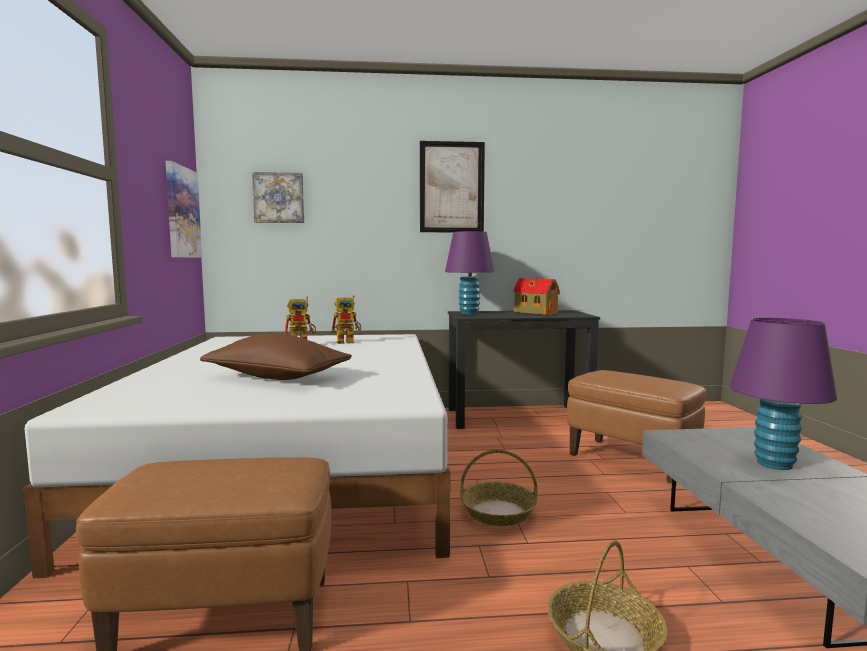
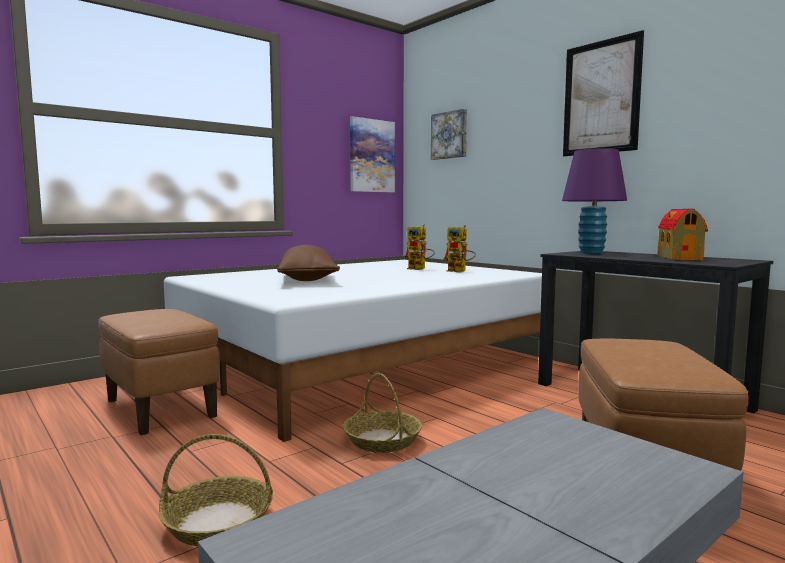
camera: 55 degrees right, 0 degrees up
purple table lamp [730,318,837,470] -> none

